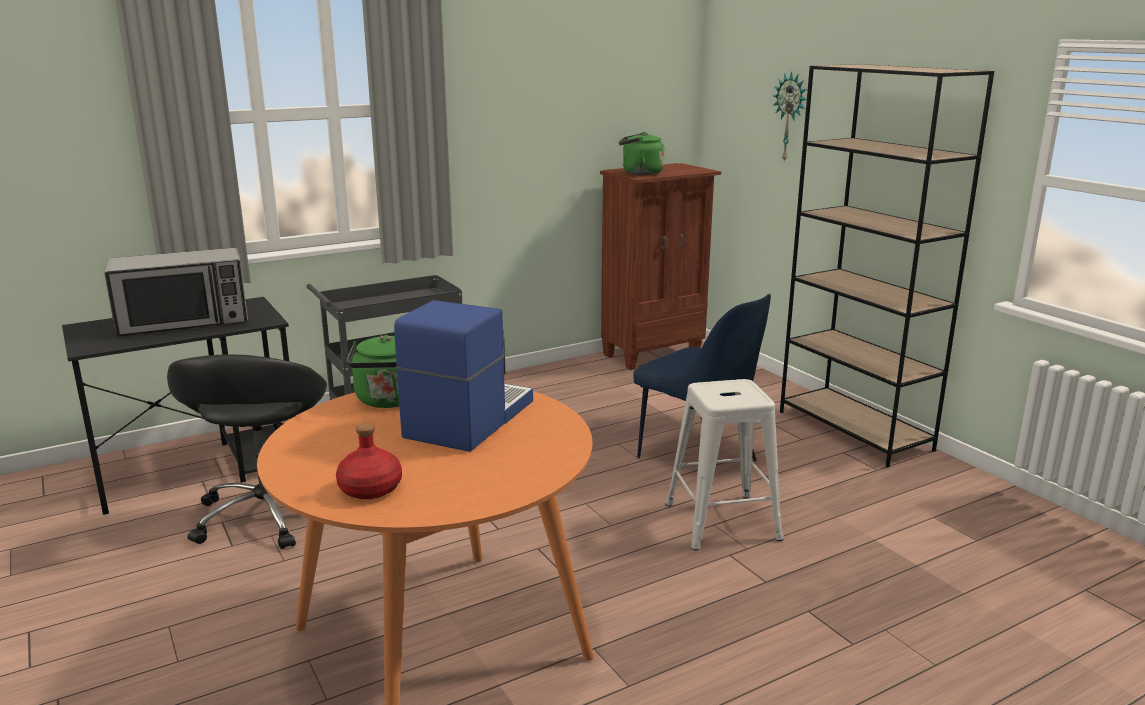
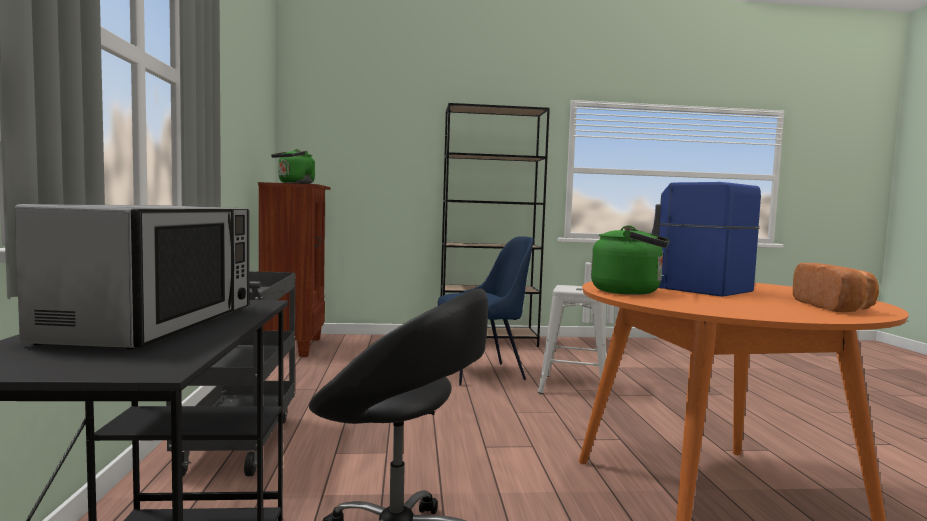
camera: 65 degrees left, 15 degrees down
red bottle [336,423,402,499] -> bread [793,263,879,312]
wall clock [773,71,807,162] -> none

